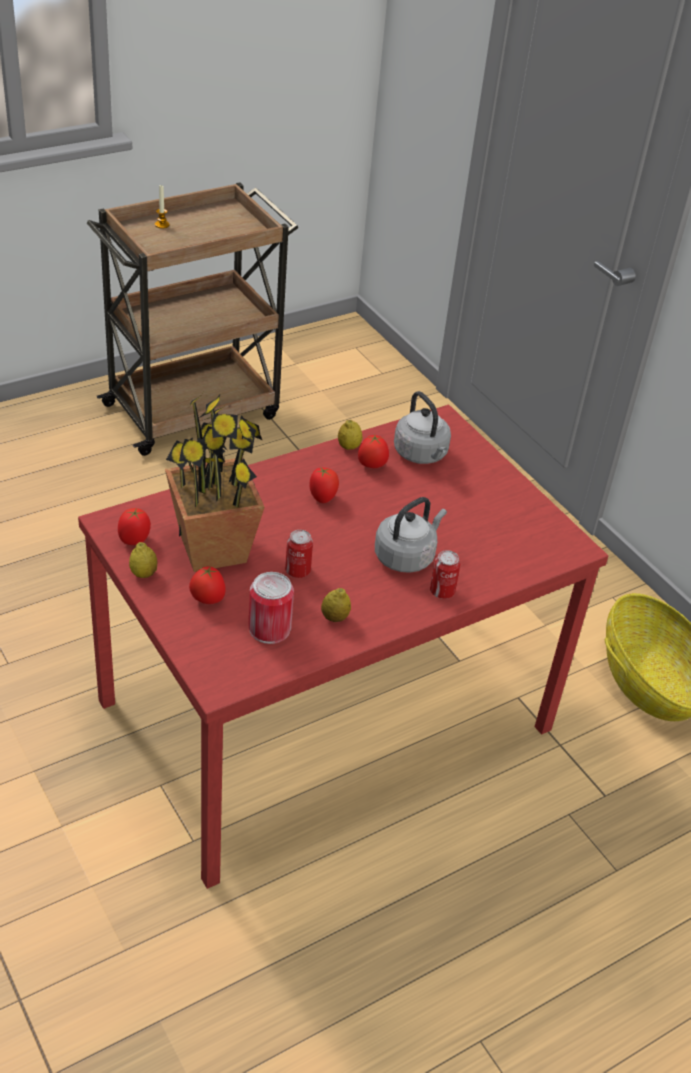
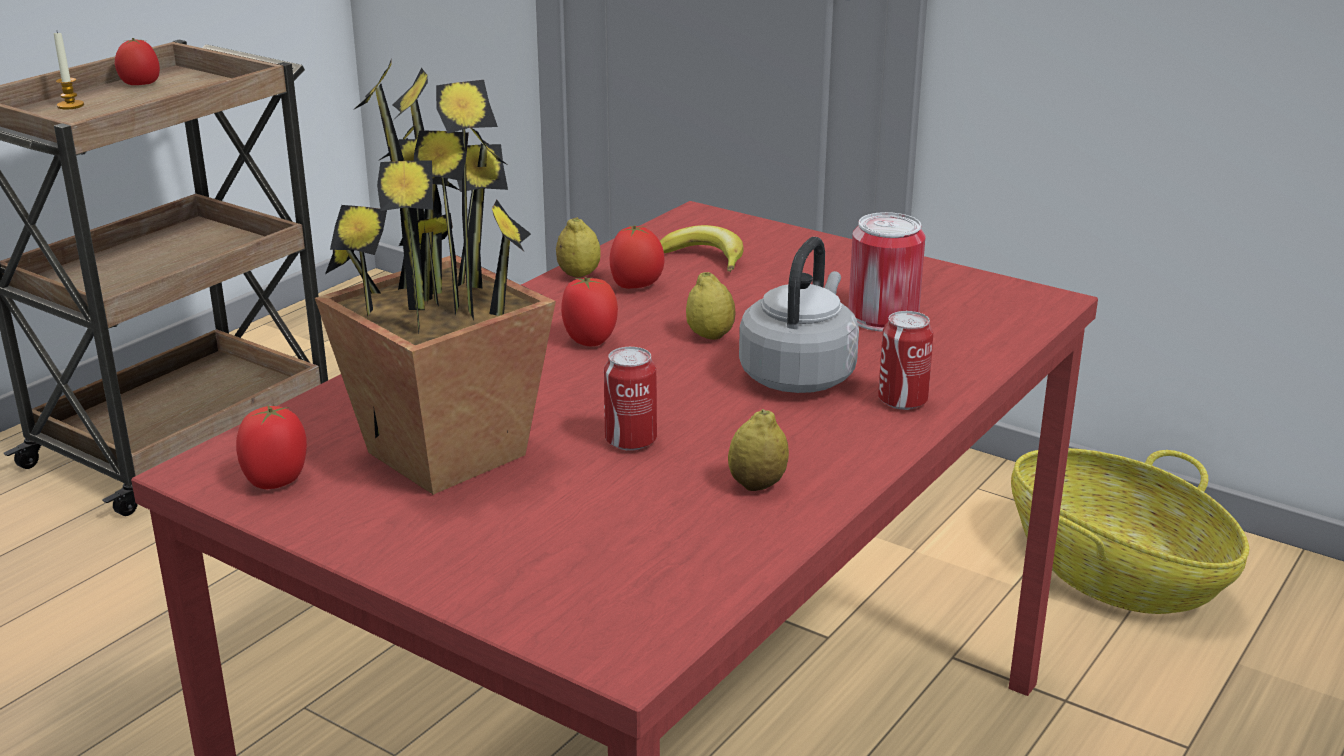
camera: 20 degrees left, 15 degrees down
lemon [129,542,157,578] -> lemon moved to [686,272,735,340]
tomato [189,566,226,604] -> tomato moved to [115,38,160,85]
can [248,572,294,644] -> can moved to [848,212,925,332]
grey kettle [394,391,451,464] -> banana [660,225,744,272]

